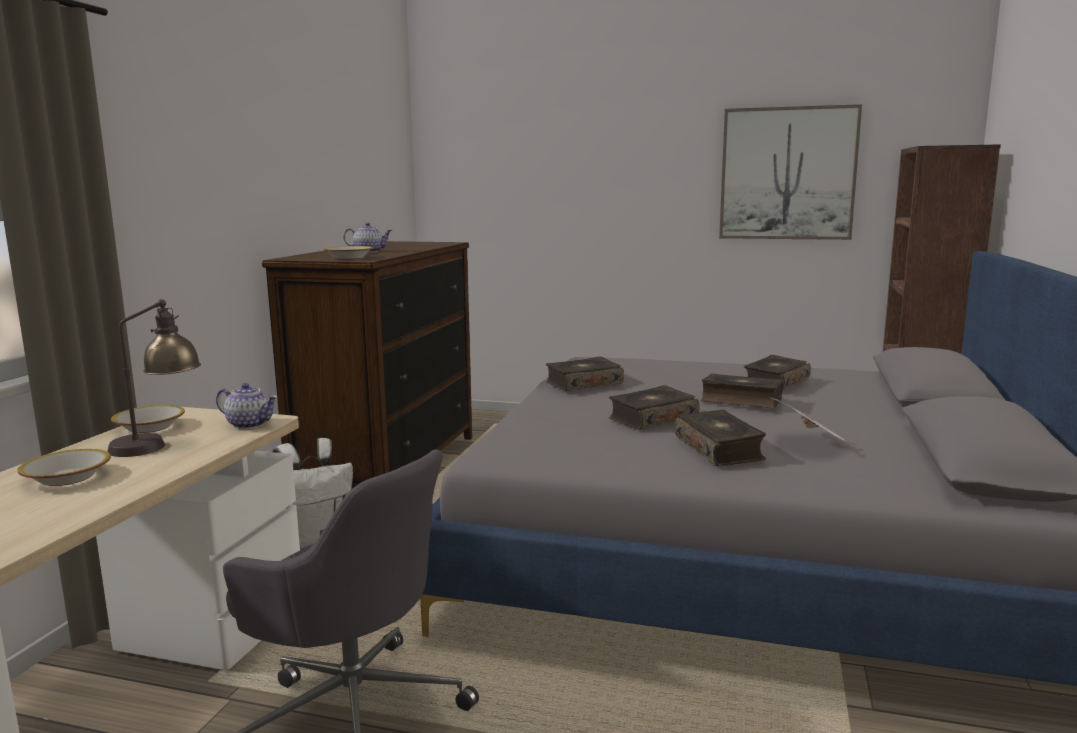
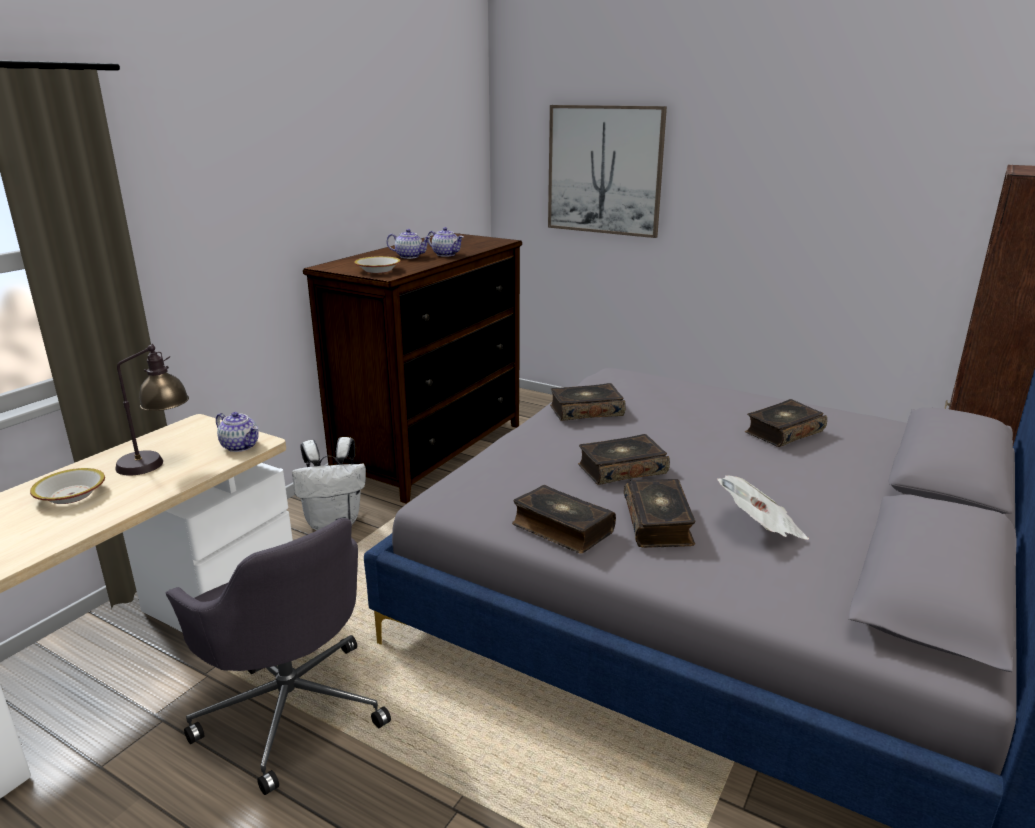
camera: 15 degrees right, 10 degrees up
bowl [111,405,185,433] -> none
book [701,373,783,408] -> book moved to [512,485,616,554]
picture [719,104,862,240] -> picture moved to [548,105,667,238]
none -> teapot [428,227,464,257]

